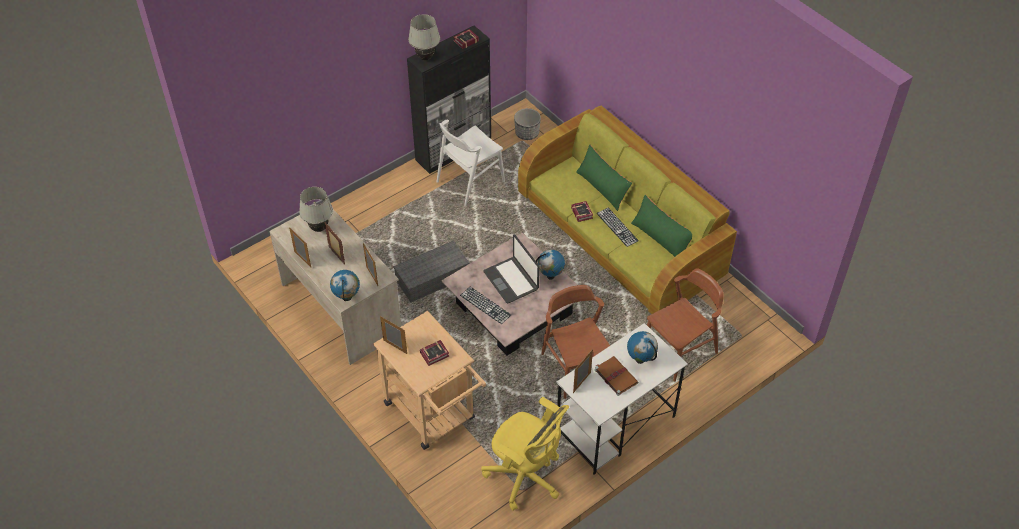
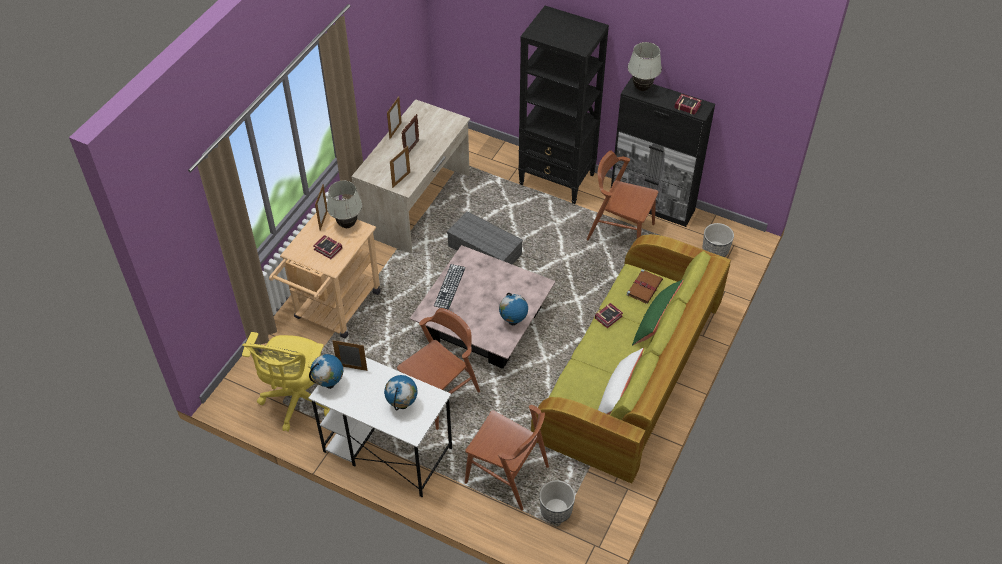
camera: 65 degrees right, 0 degrees up
white table lamp [299,187,333,232] -> white table lamp moved to [327,181,362,228]
globe [330,270,360,301] -> globe moved to [309,354,343,389]
white chair [437,120,505,206] -> brown chair [587,151,658,240]
laptop [484,235,540,303] -> none
brown book [595,356,638,396] -> brown book moved to [626,269,663,304]
keyboard [596,208,639,247] -> none
green pillow [631,195,692,257] -> white pillow [598,348,644,415]
none -> black bookcase [518,6,609,204]
none -> planter [539,480,575,523]

